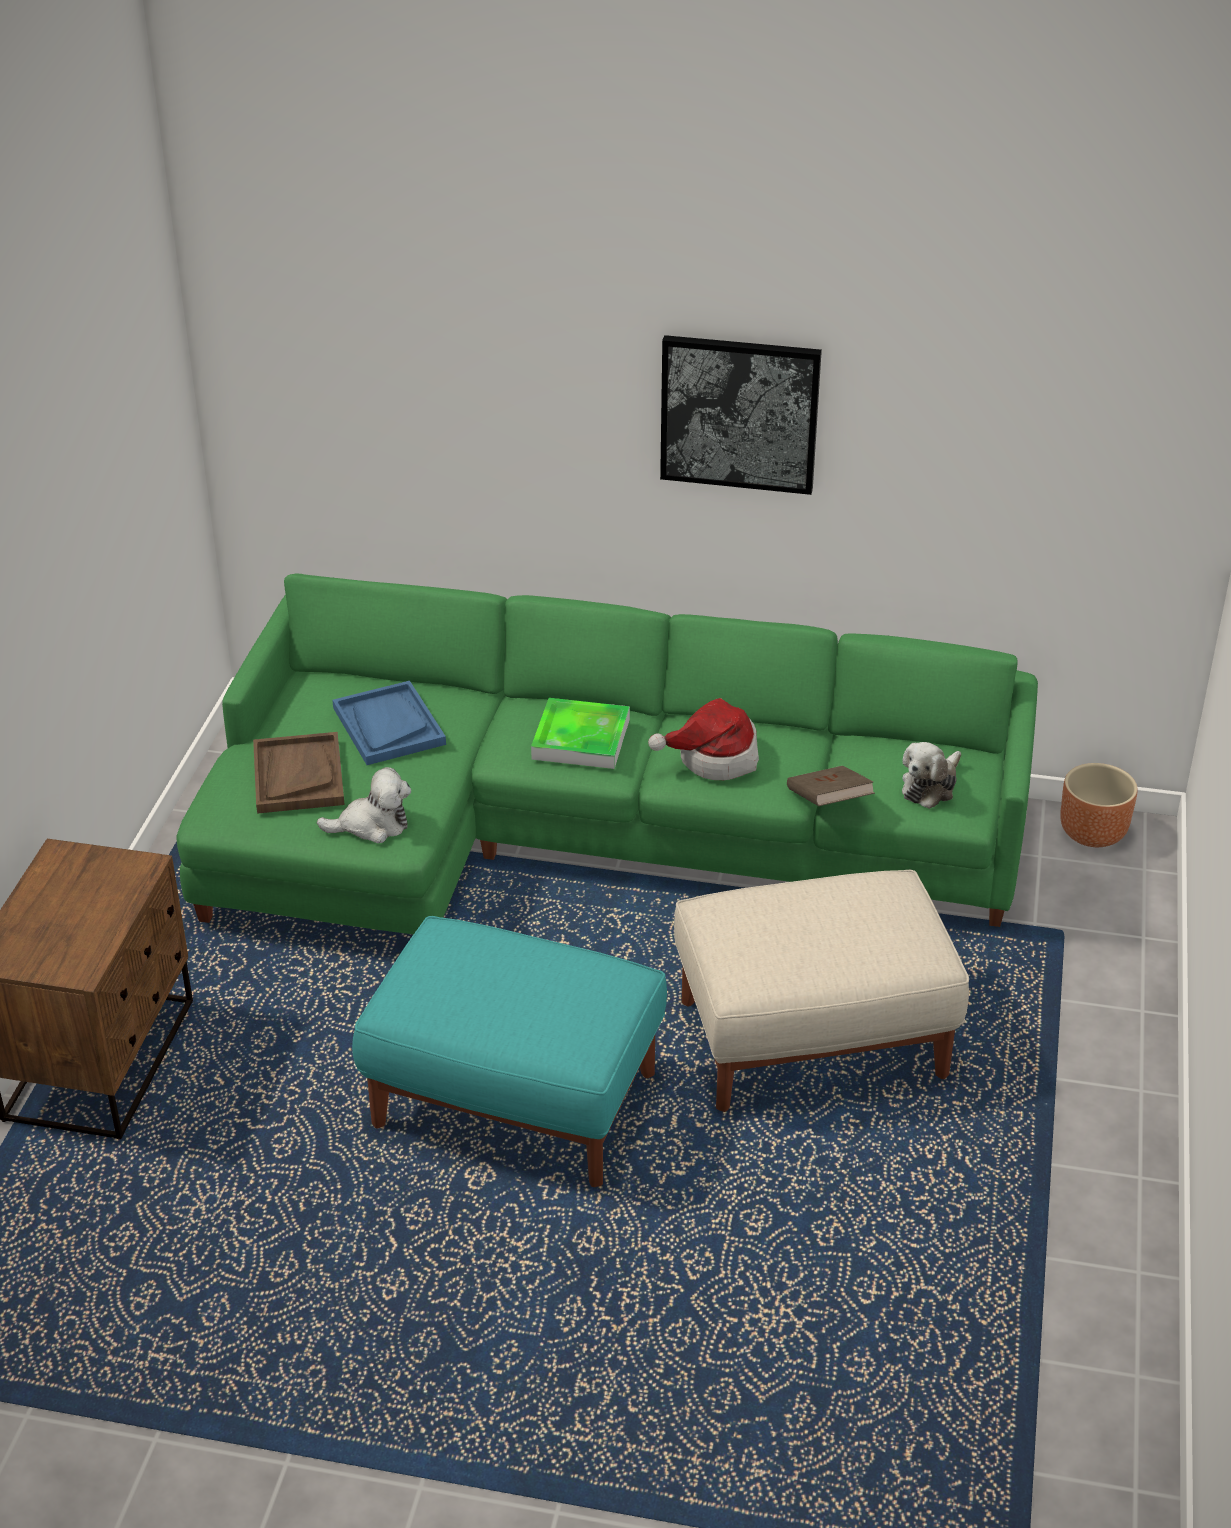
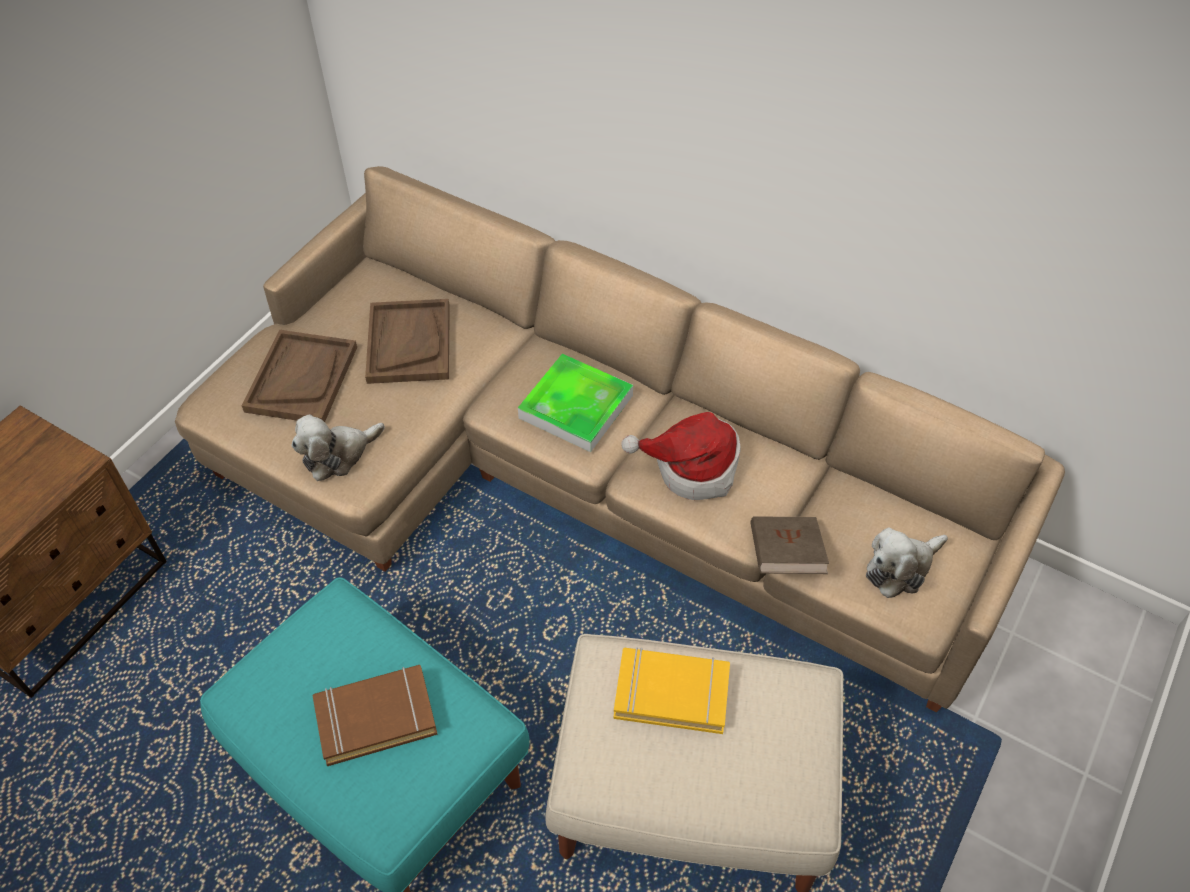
camera: 20 degrees right, 15 degrees up
green sofa [177,573,1038,935] -> beige sofa [175,166,1065,712]
plush toy [317,767,411,843] -> plush toy turned 135 degrees clockwise [292,414,385,481]
blue tray [332,681,446,765] -> brown tray [365,299,450,384]
picture [660,335,822,495] -> none
brown planter [1060,763,1137,847] -> none
none -> brown book [313,665,438,766]
none -> yellow book [613,647,730,734]

